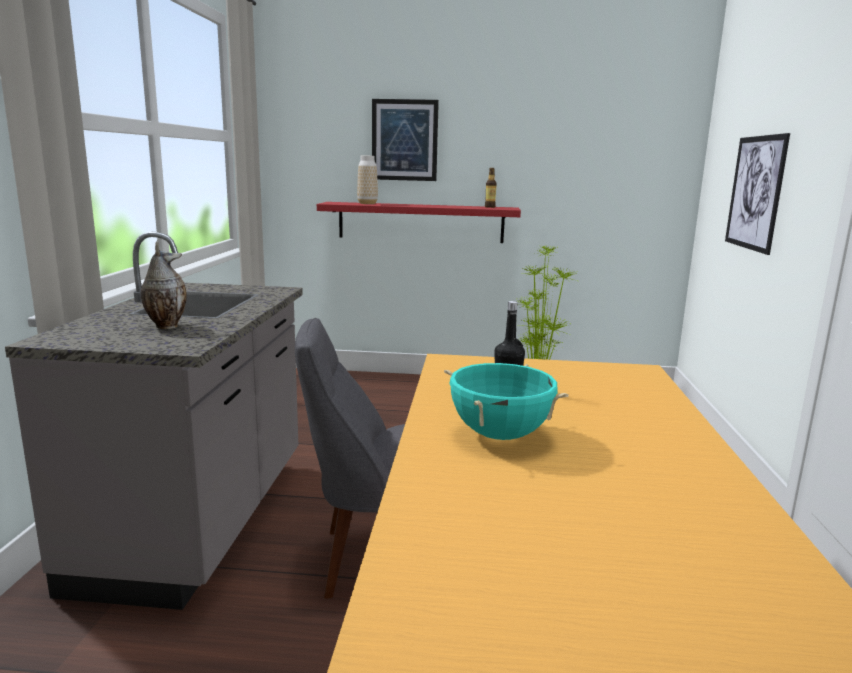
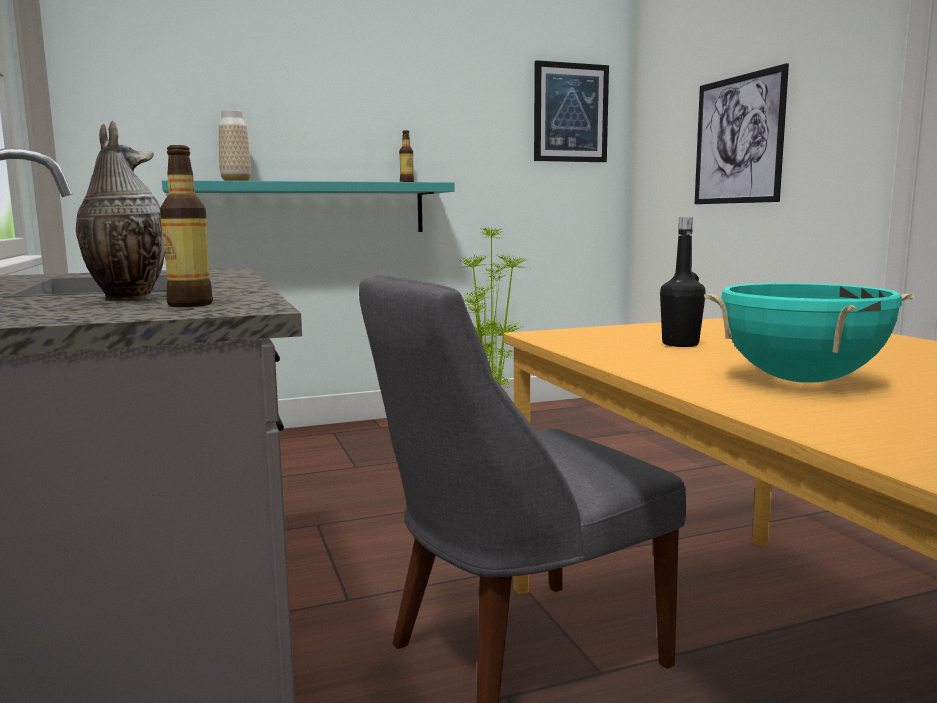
camera: 25 degrees left, 5 degrees down
red shelf [317,202,521,243] -> turquoise shelf [162,180,454,232]
picture [372,99,439,181] -> picture moved to [534,60,609,162]
none -> bottle [160,145,213,307]

